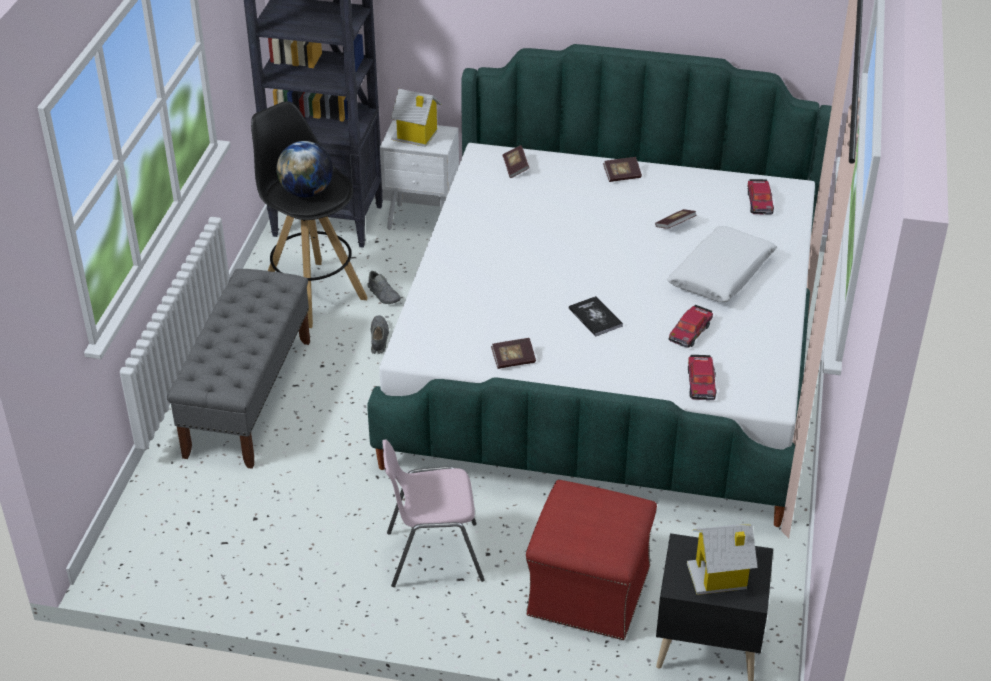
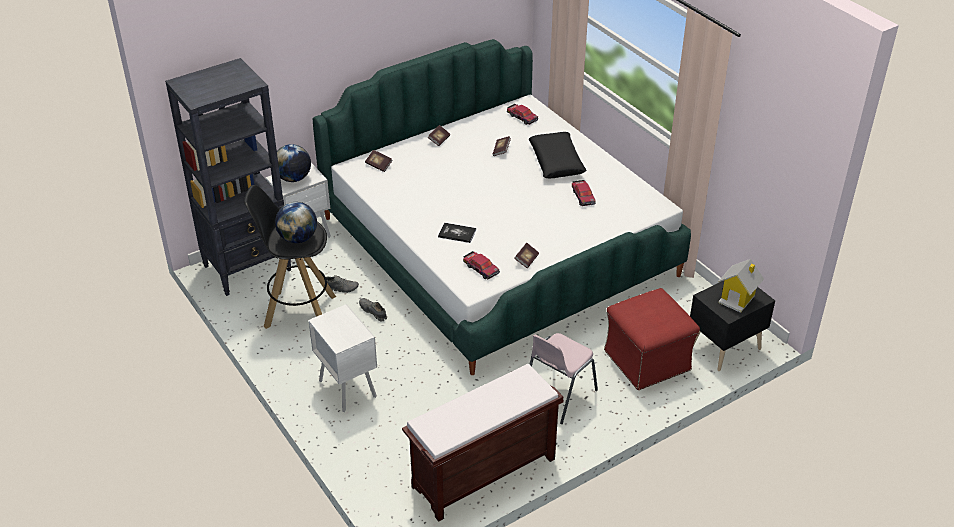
camera: 45 degrees left, 0 degrees up
grey bench [167,269,310,469] -> white nightstand [308,304,377,412]
toy house [391,89,442,147] -> globe [277,144,311,182]
book [569,296,623,337] -> book moved to [438,223,476,243]
white pillow [667,226,777,302] -> black pillow [529,132,586,179]
toy car [688,355,716,400] -> toy car moved to [463,251,500,279]
none -> brown bench [402,364,564,522]

